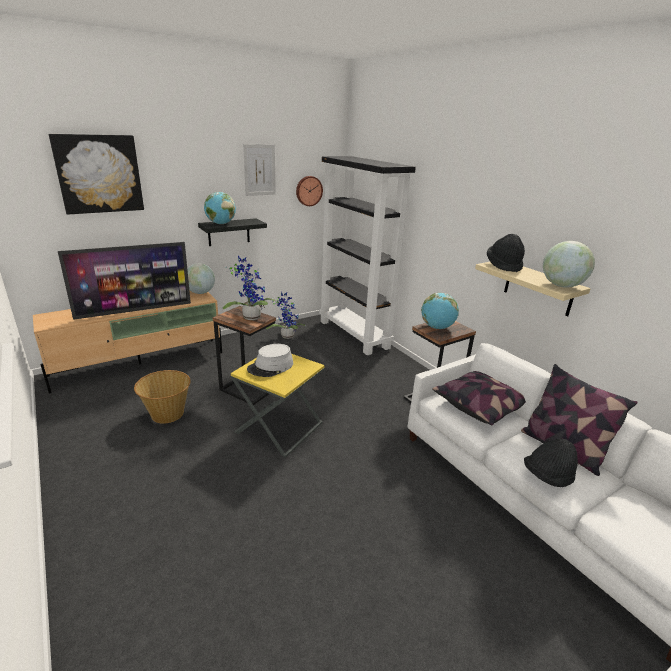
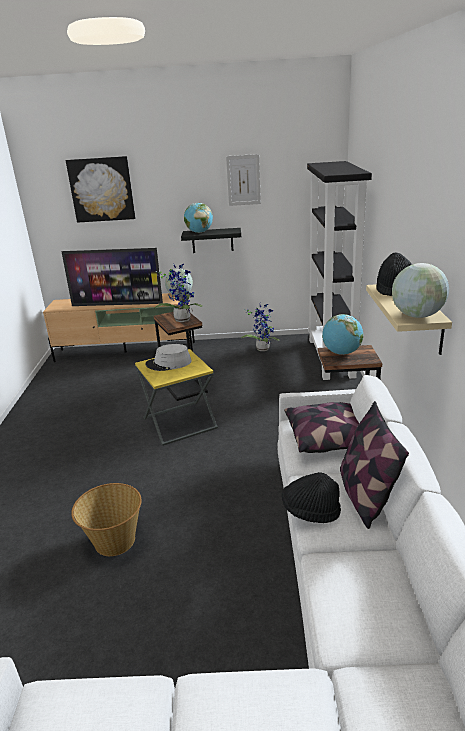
camera: 35 degrees right, 0 degrees up
basket [134,370,191,424] -> basket moved to [71,483,142,556]
wall clock [296,176,323,206] -> none

